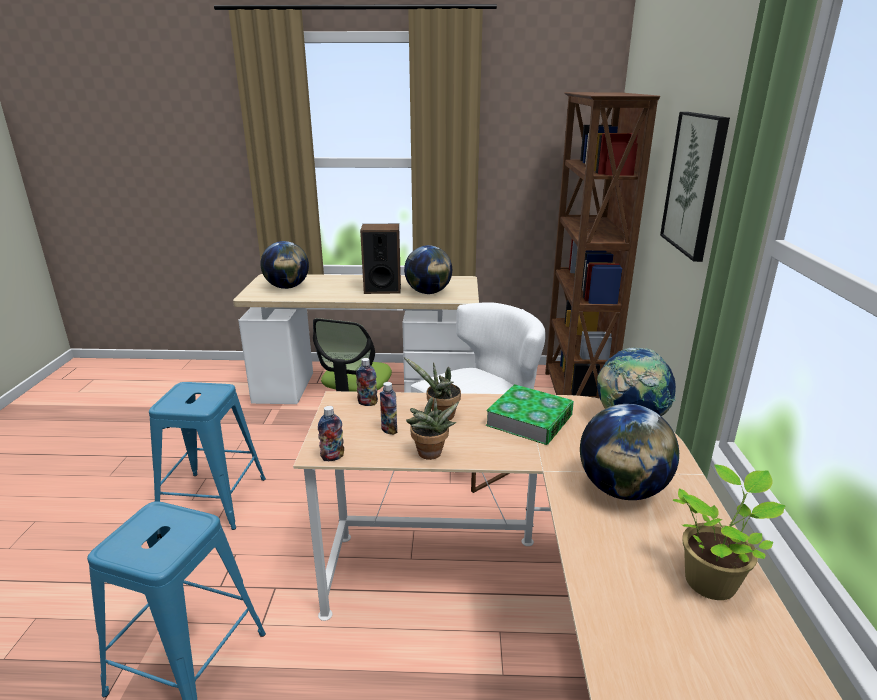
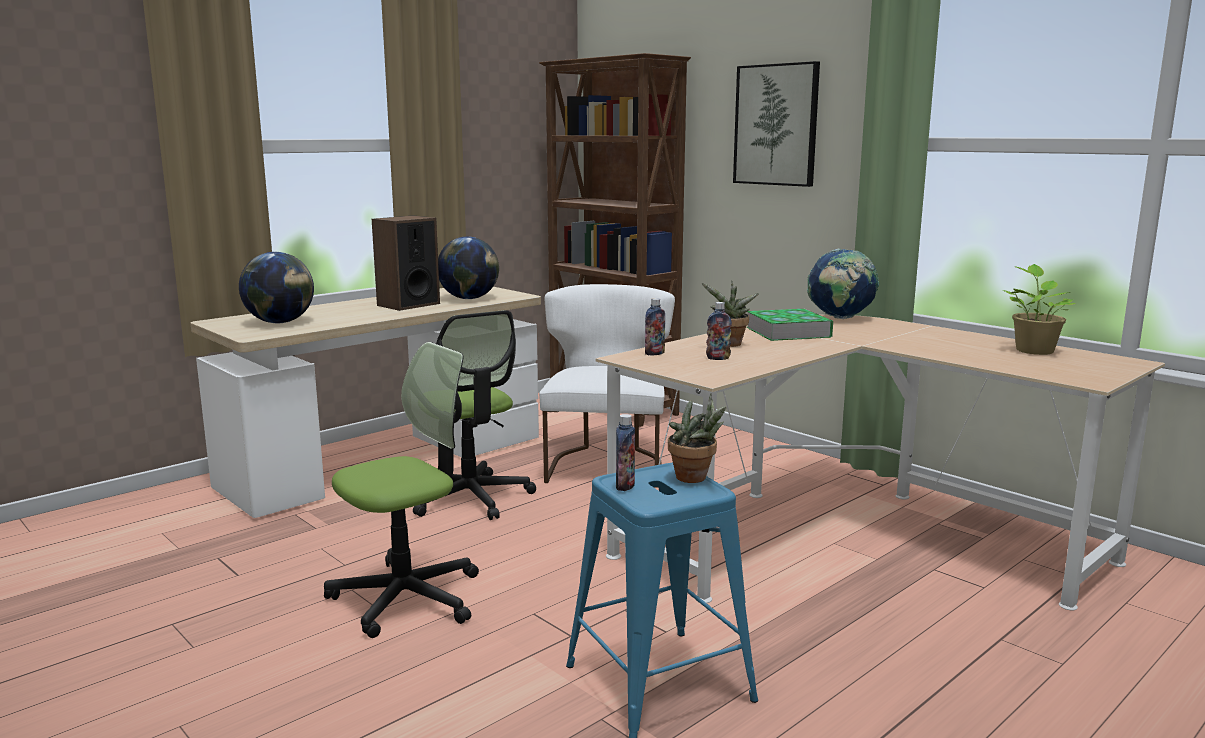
camera: 45 degrees left, 10 degrees down
blue stool [149,382,266,530] -> office chair [324,342,479,638]
bottle [318,406,344,461] -> bottle moved to [616,414,635,491]
potted plant [406,397,459,460] -> potted plant moved to [668,393,726,483]
globe [580,404,679,500] -> none

